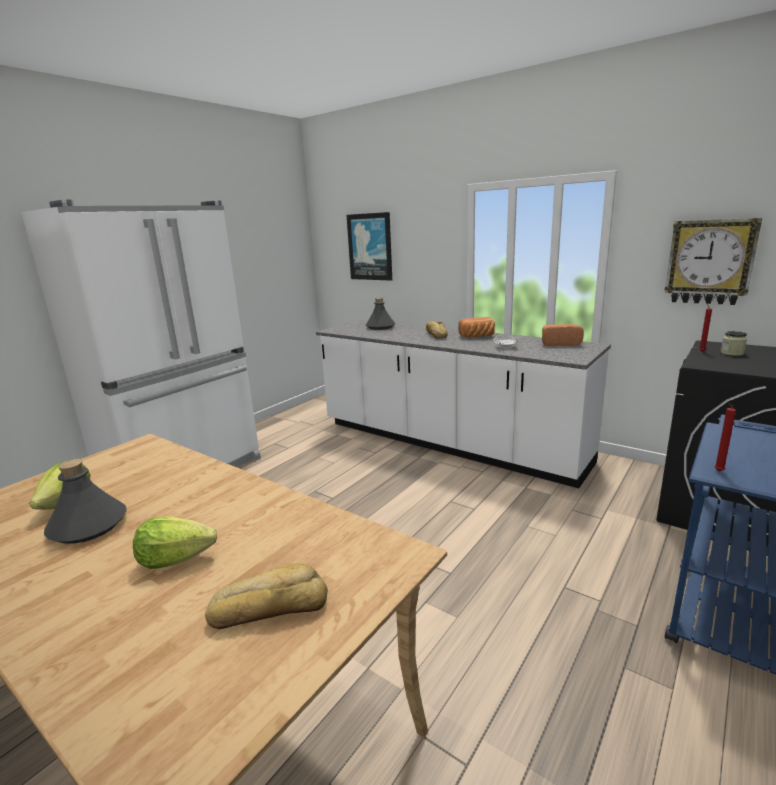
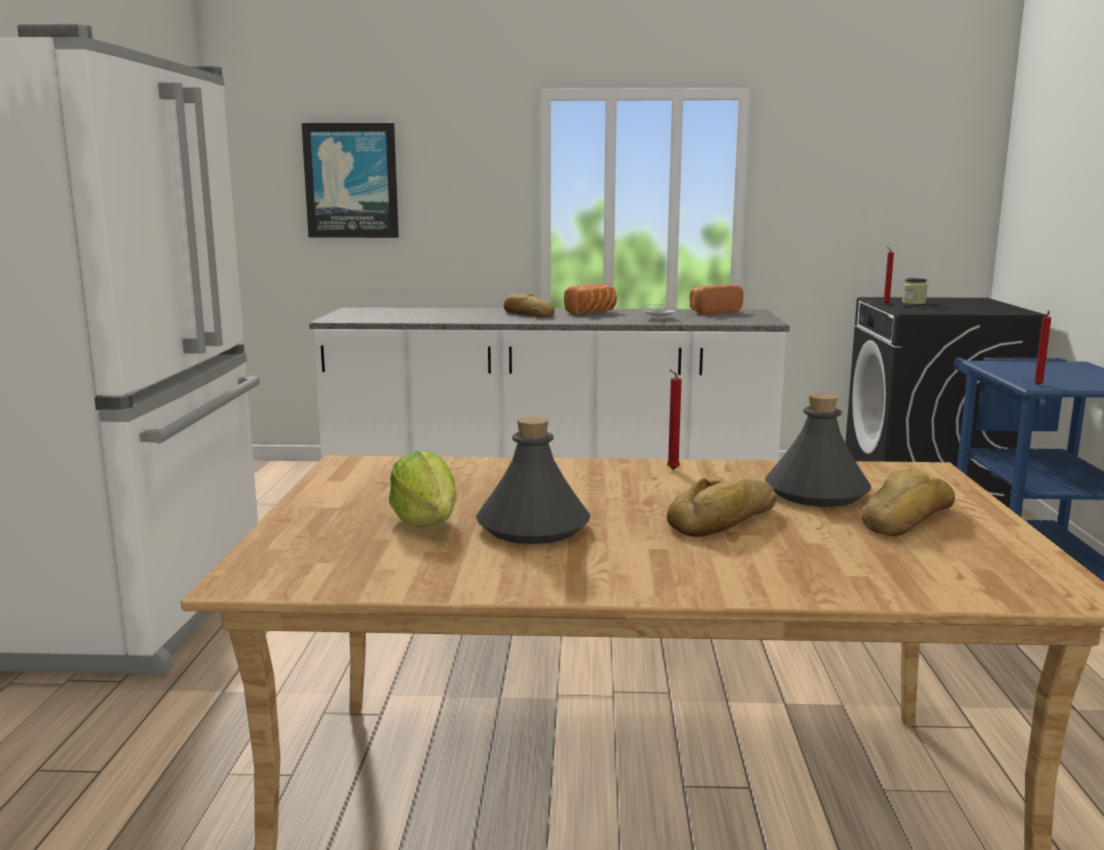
camera: 35 degrees left, 5 degrees down
lettuce [133,517,217,569] -> bread [667,478,776,537]
grey bottle [366,298,395,330] -> grey bottle moved to [765,393,871,507]
wall clock [665,218,762,305] -> none
none -> red candle [667,369,682,470]

